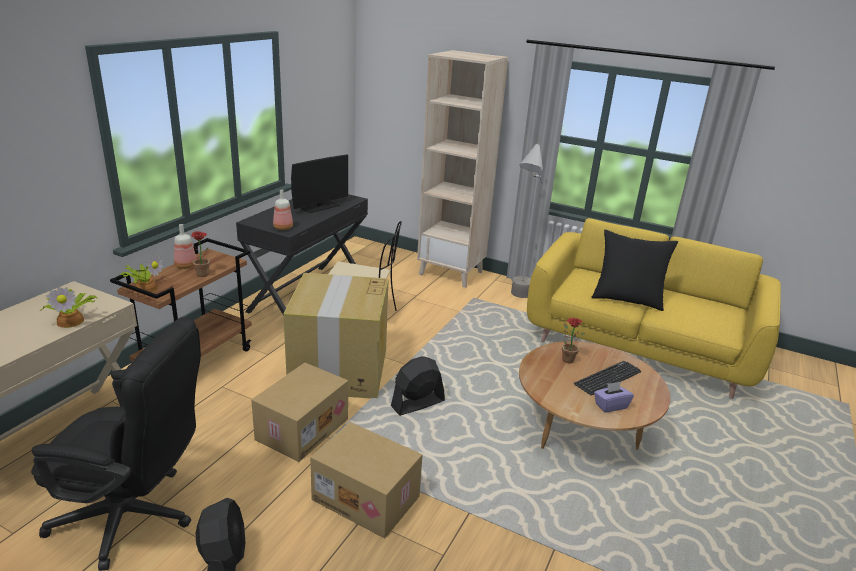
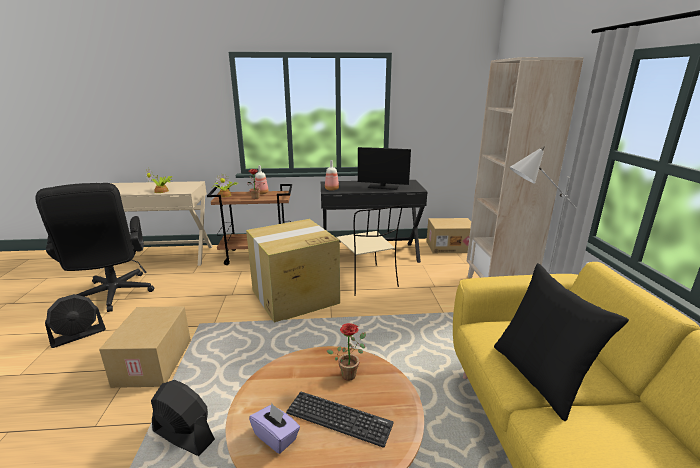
camera: 60 degrees right, 5 degrees down
cardboard box [251,362,348,462] -> cardboard box moved to [426,218,471,253]
black fan [391,356,445,416] -> black fan moved to [151,380,215,456]

